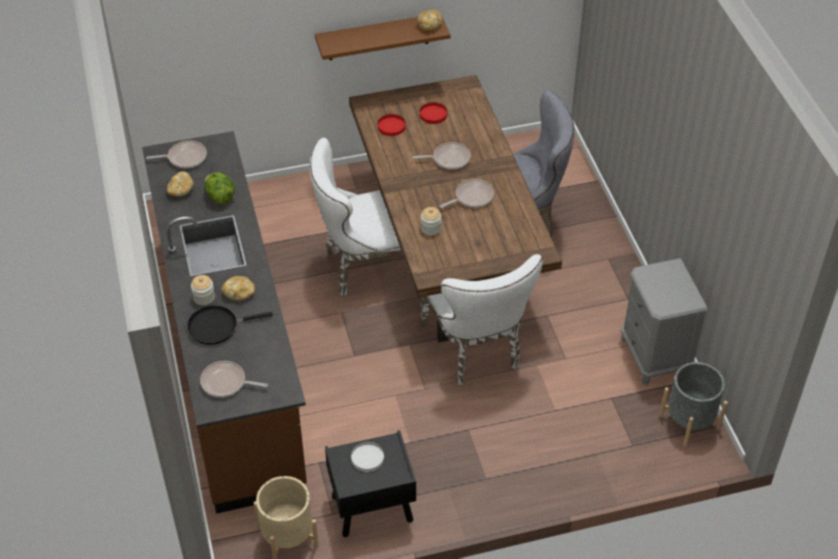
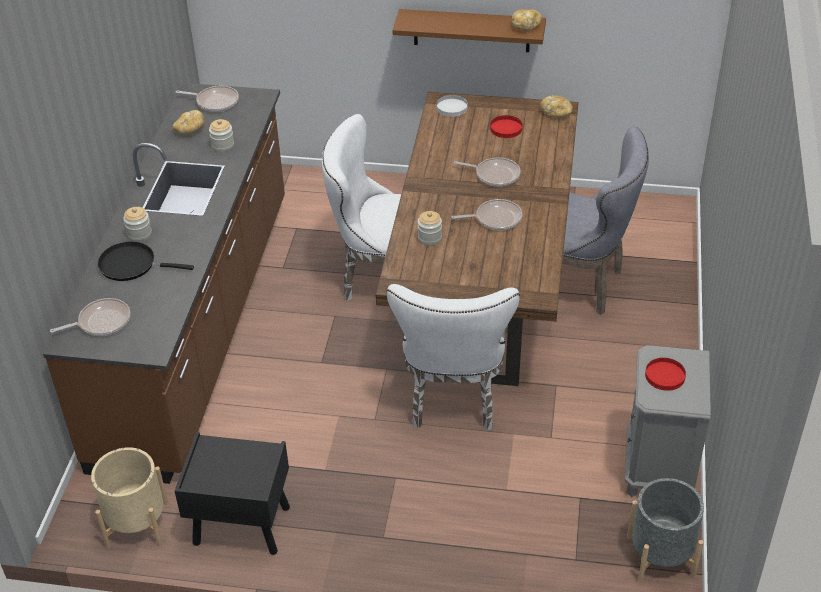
camera: 25 degrees right, 5 degrees down
frying pan [200,361,268,398] -> frying pan turned 120 degrees clockwise [50,298,130,336]
lettuce [205,172,235,204] -> jar [209,119,234,152]
bread [221,276,255,301] -> bread moved to [540,95,573,118]
white plate [351,442,384,472] -> white plate moved to [436,95,468,117]
red plate [378,114,406,136] -> red plate moved to [645,358,686,391]

